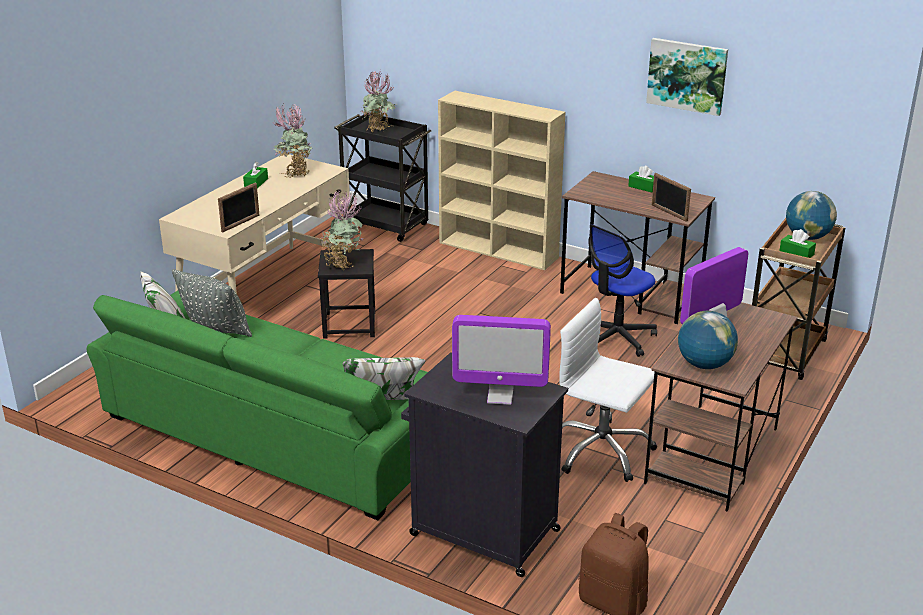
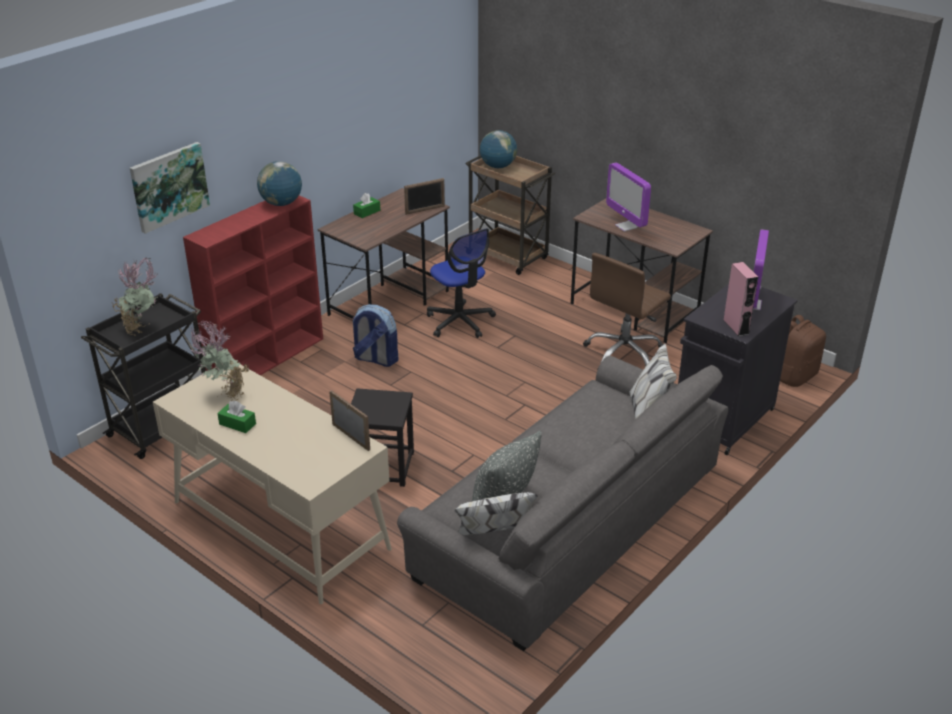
camera: 80 degrees left, 5 degrees up
green sofa [86,271,428,520] -> grey sofa [397,344,728,651]
potted plant [321,190,365,271] -> none
beige bookcase [438,91,565,270] -> red bookcase [183,196,323,375]
white office chair [559,298,658,482] -> brown office chair [583,253,671,368]
picture [646,38,728,116] -> picture moved to [130,142,210,234]
globe [678,311,738,369] -> globe moved to [257,161,302,206]
green tissue box [779,229,816,258] -> none
none -> backpack [352,304,399,367]
none -> pink speaker [723,262,758,336]

